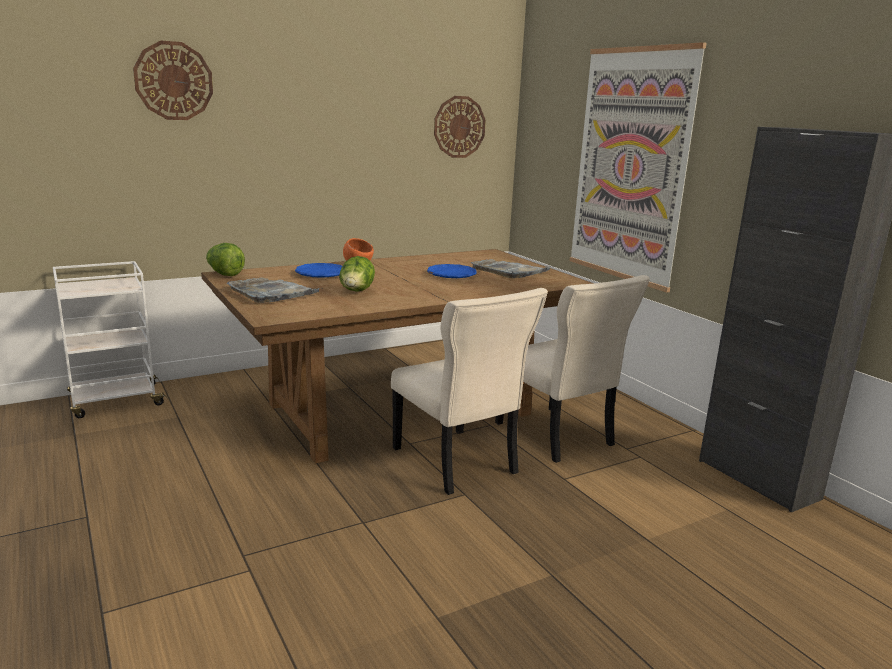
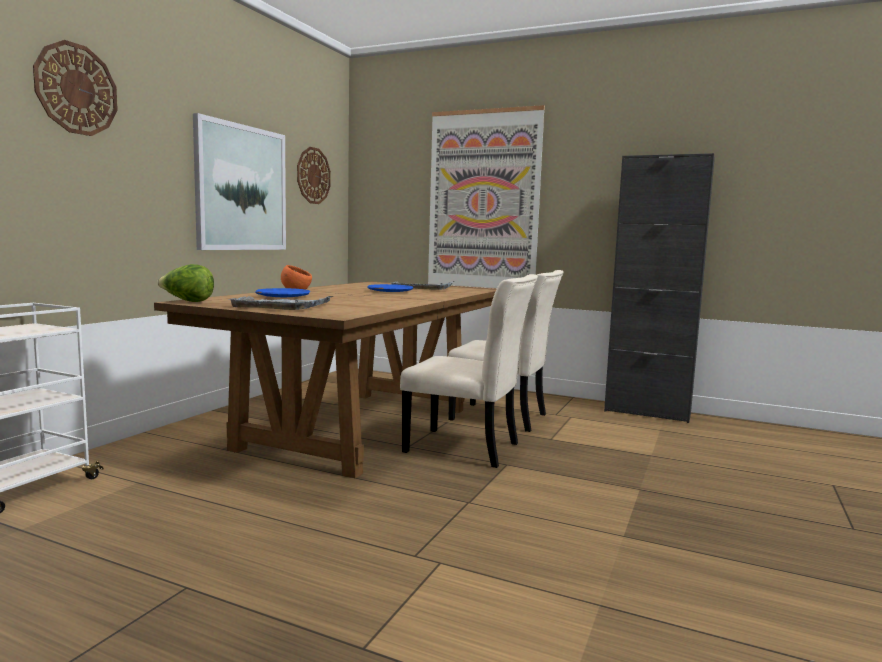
camera: 35 degrees left, 10 degrees down
lettuce [339,256,375,292] -> none
none -> picture [193,113,286,250]

